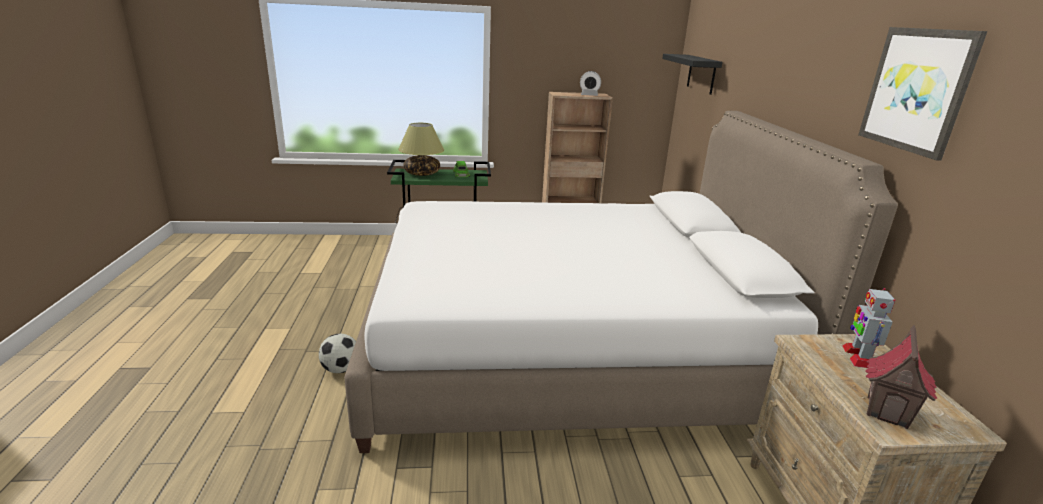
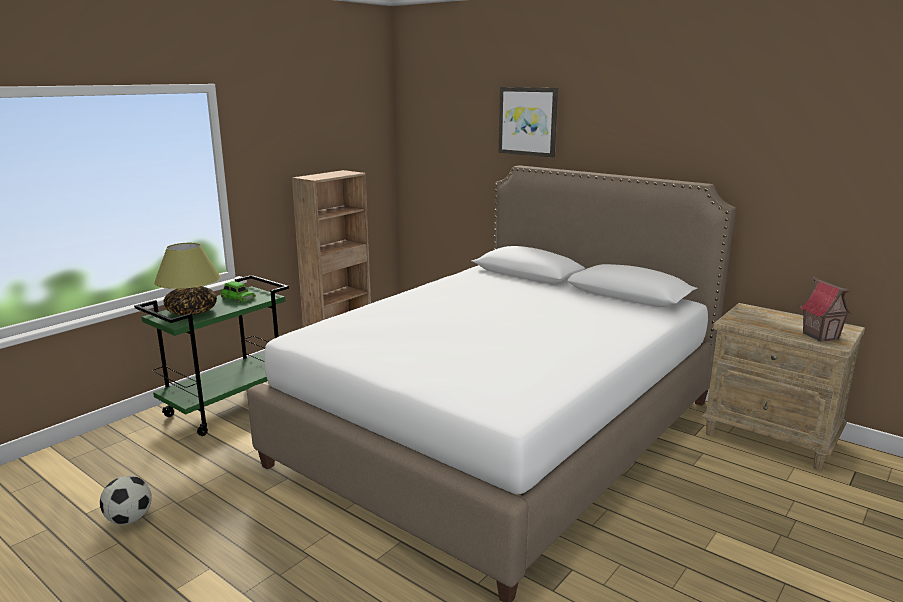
camera: 45 degrees left, 5 degrees down
football [319,333,356,373] -> football moved to [100,476,152,525]
alarm clock [580,71,601,96] -> none
black shelf [662,54,722,95] -> none
toy robot [842,288,896,368] -> none
picture [858,27,987,161] -> picture moved to [499,87,558,157]

